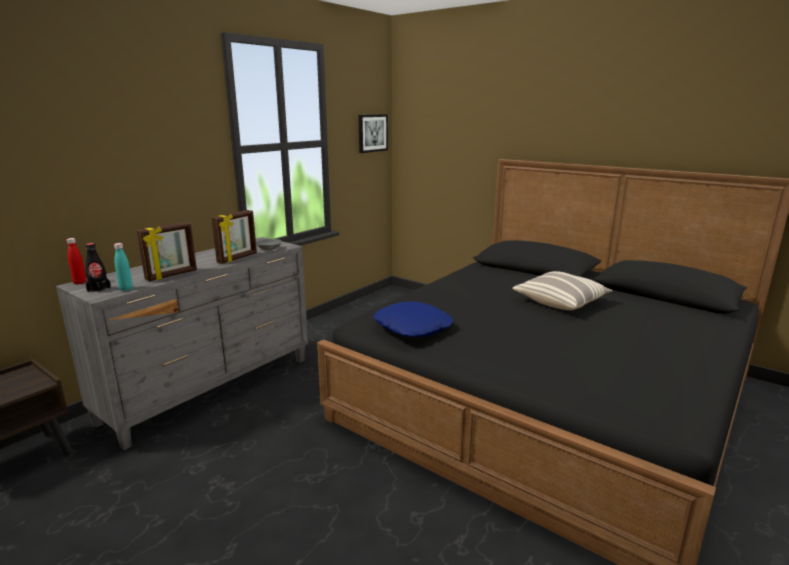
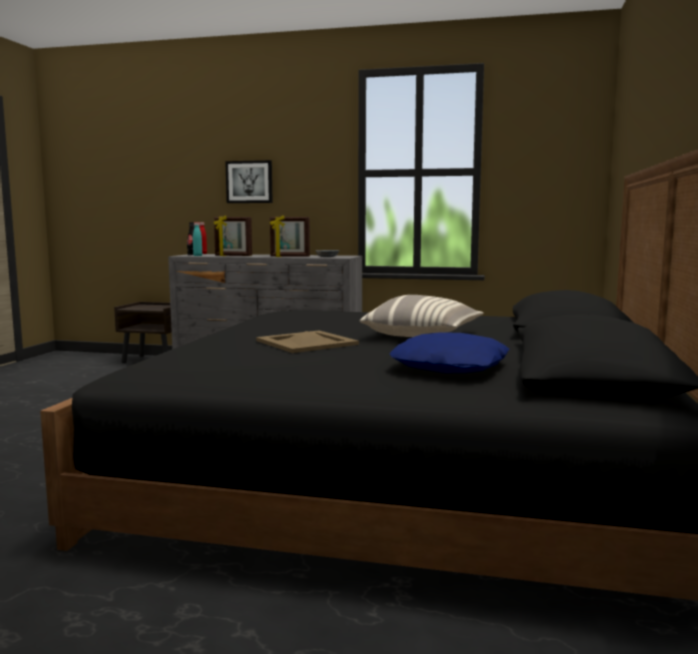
camera: 65 degrees right, 10 degrees down
picture [358,114,388,153] -> picture moved to [225,160,273,203]
blue pillow [373,301,453,337] -> blue pillow moved to [390,332,509,373]
none -> beige tray [256,331,359,353]

